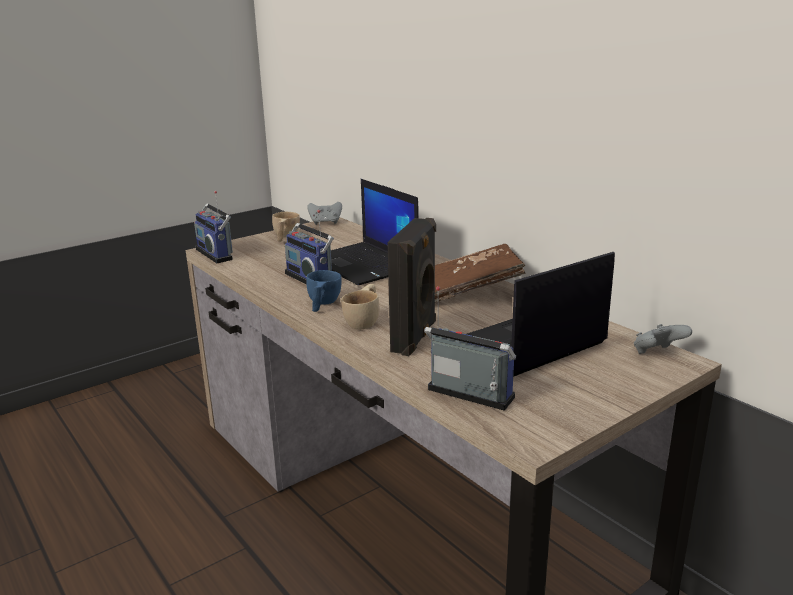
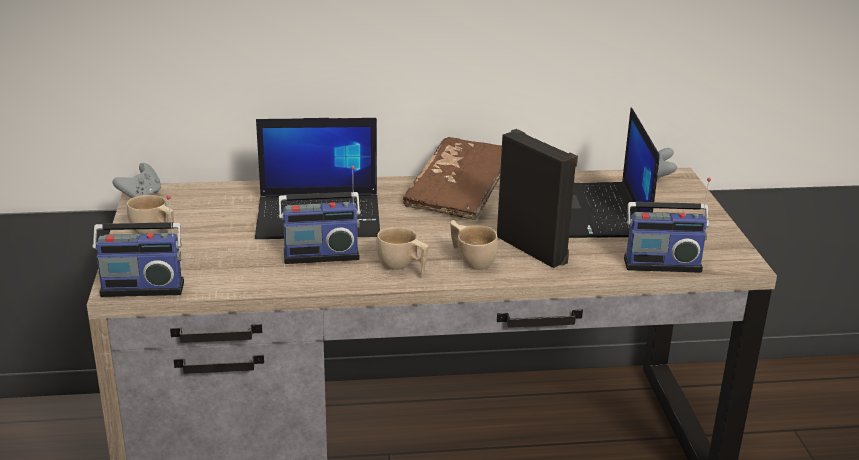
camera: 60 degrees left, 5 degrees up
blue cup [307,270,342,312] -> beige cup [376,227,429,276]
radio [424,286,516,410] -> radio turned 150 degrees counterclockwise [624,178,711,273]

